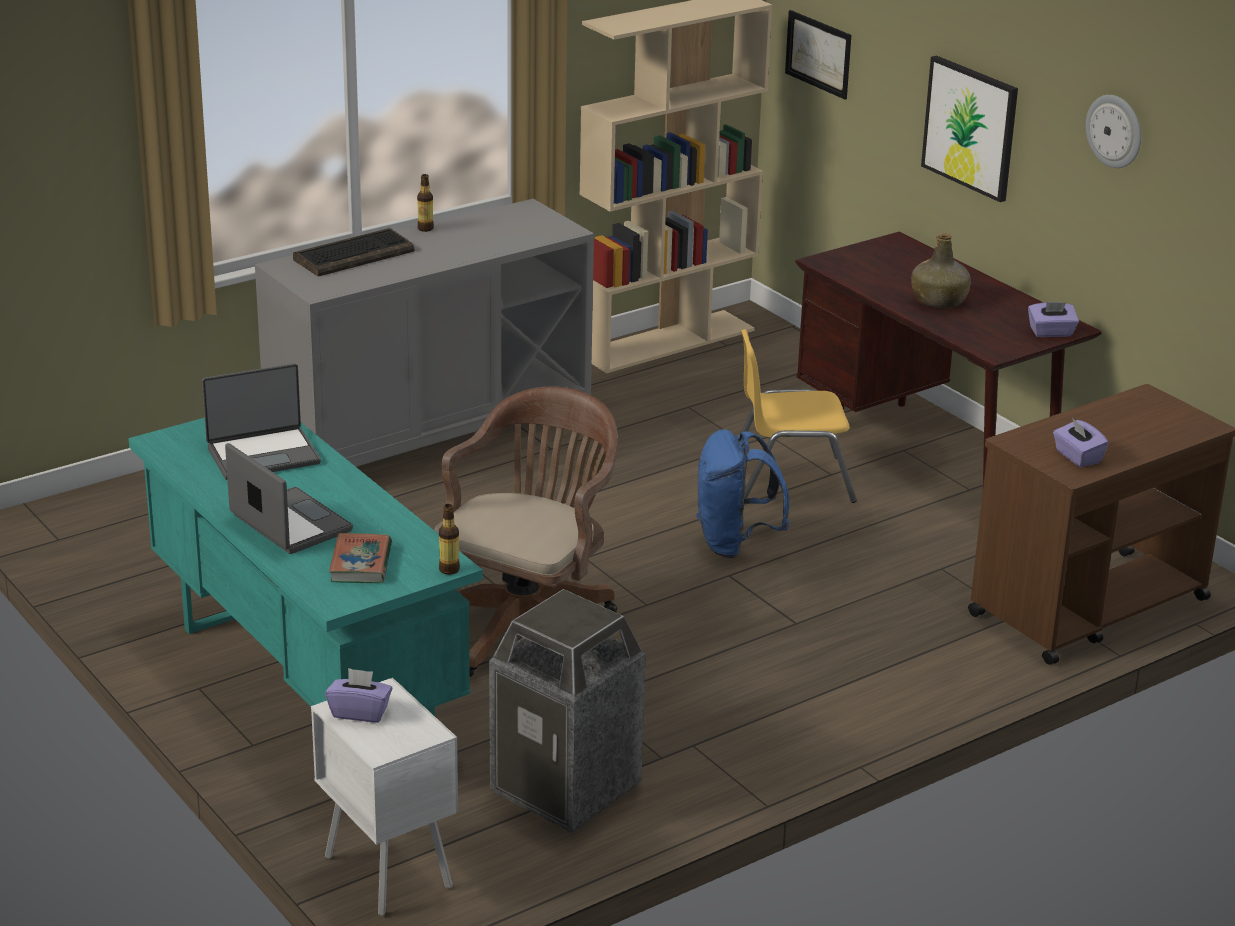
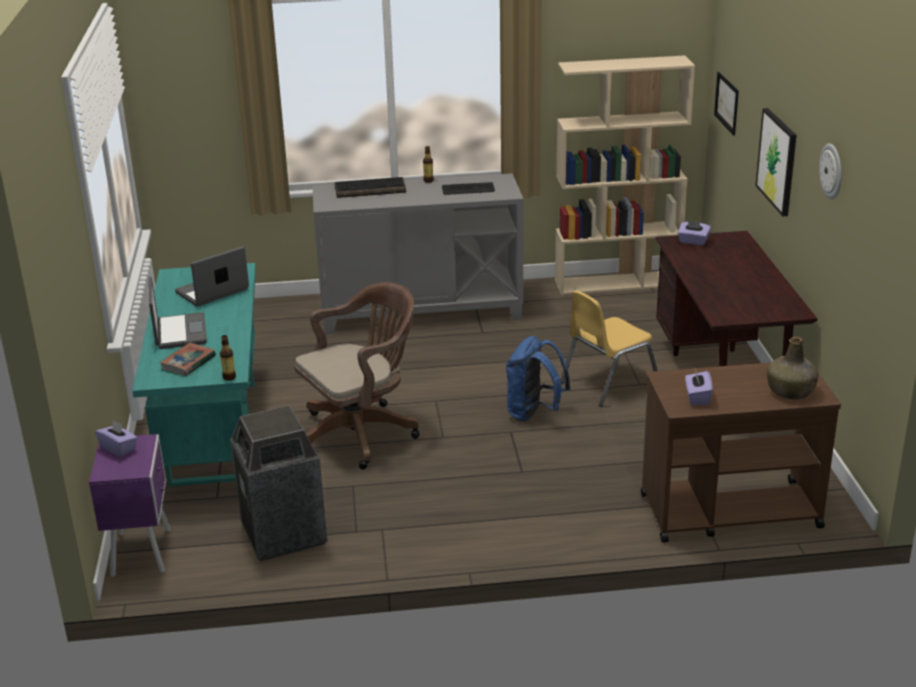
camera: 30 degrees right, 0 degrees up
laptop [202,363,321,480] -> laptop turned 135 degrees clockwise [175,246,249,307]
white nightstand [311,678,458,916] -> purple nightstand [89,434,171,577]
yellow chair [741,329,857,503] -> yellow chair turned 60 degrees counterclockwise [561,290,658,407]
green bottle [911,233,971,308] -> green bottle moved to [767,337,818,400]
purple tissue box [1028,302,1079,337] -> purple tissue box moved to [678,221,711,245]
none -> keyboard [442,182,495,195]

